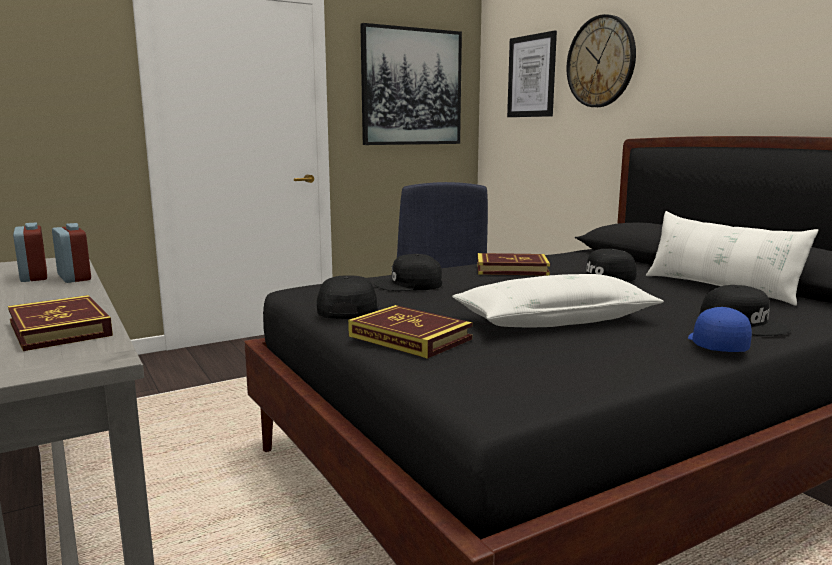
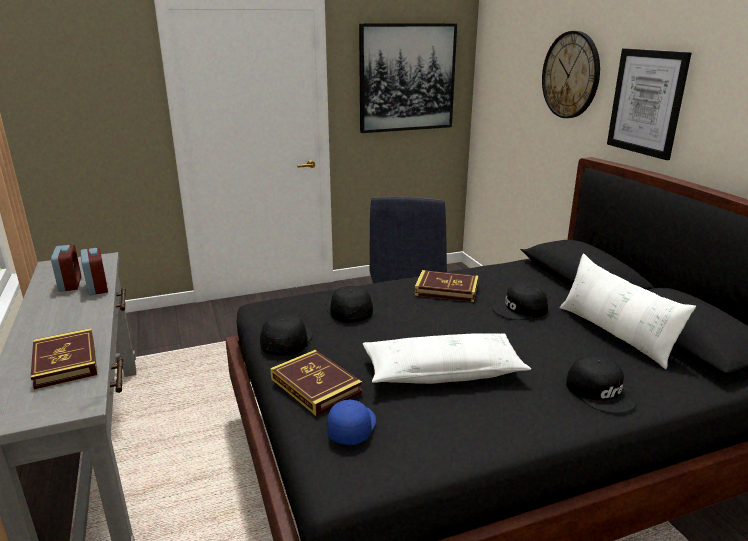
camera: 10 degrees right, 10 degrees up
black cap [374,254,442,291] -> black cap turned 60 degrees clockwise [325,286,373,323]
picture [507,30,557,117] -> picture moved to [607,48,692,160]
blue cap [688,307,752,352] -> blue cap moved to [327,400,376,445]

